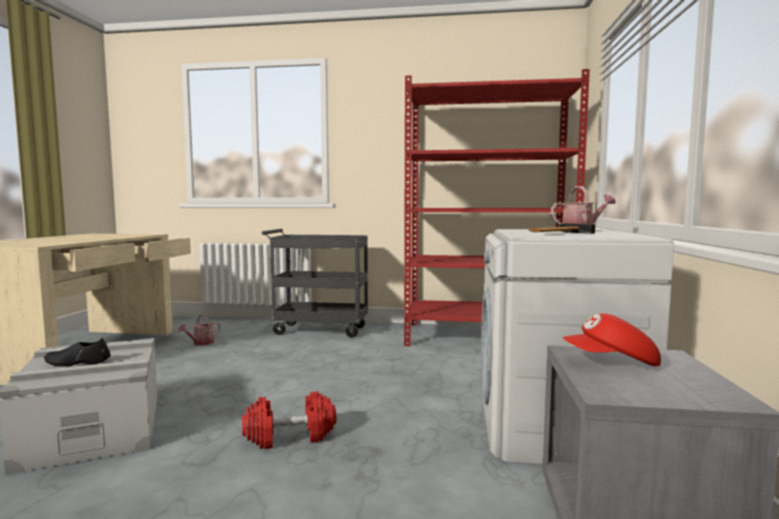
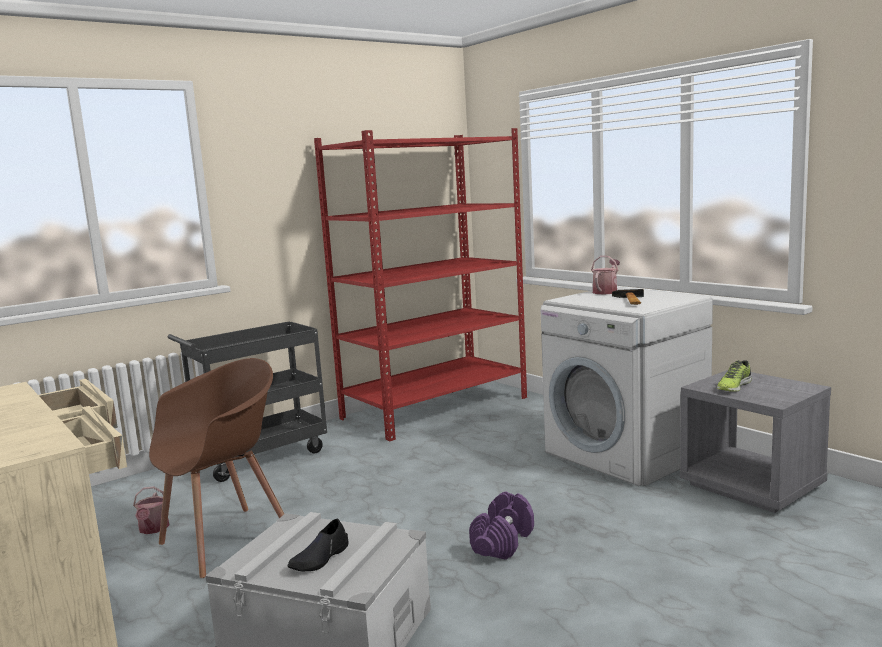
camera: 45 degrees left, 5 degrees up
red dumbbell [242,391,336,449] -> purple dumbbell [469,491,534,560]
red cap [563,313,661,366] -> shoe [717,360,752,392]
none -> brown chair [149,358,284,578]

